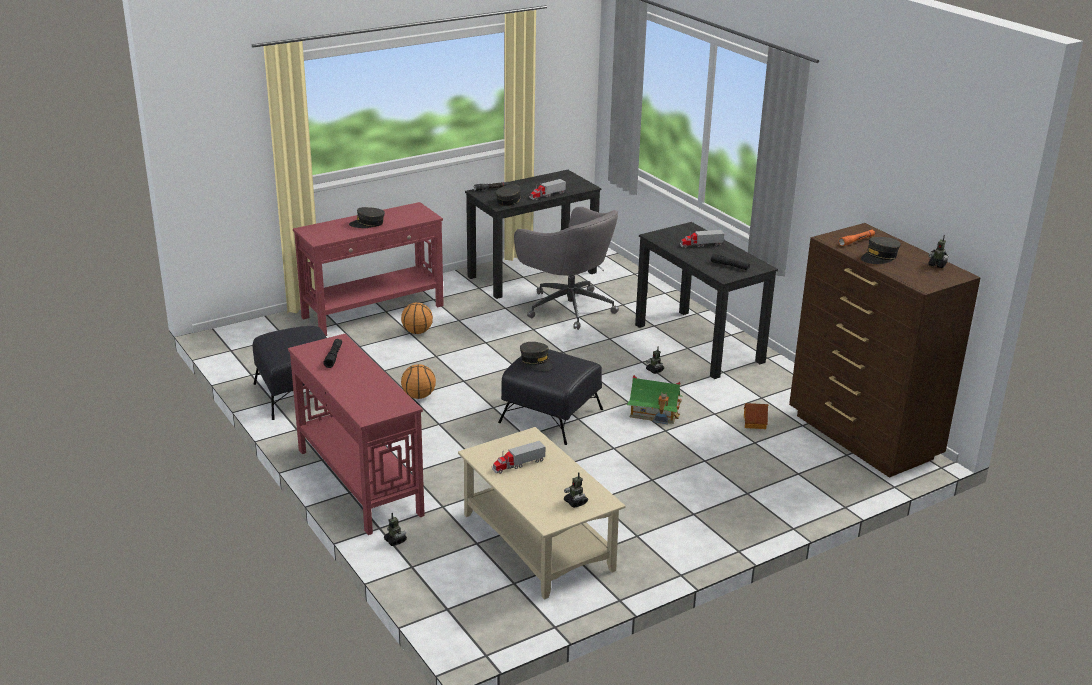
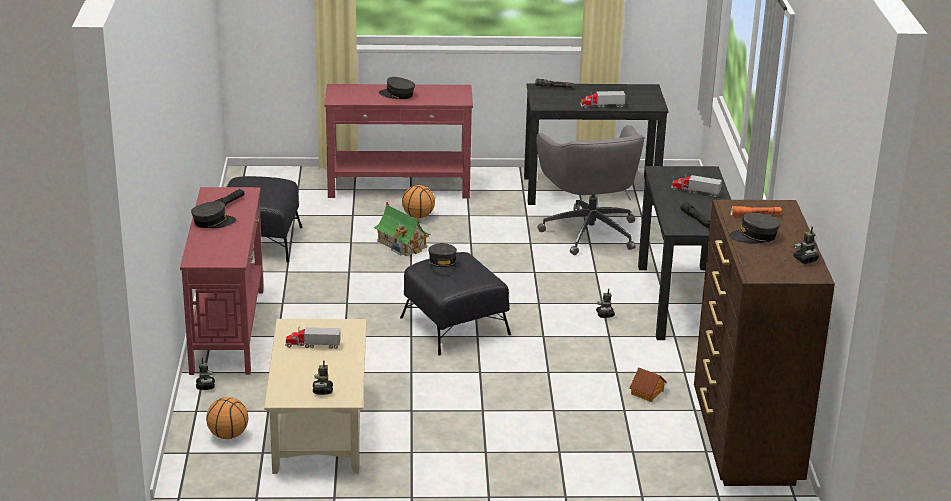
camera: 30 degrees right, 0 degrees up
basketball [401,364,436,399] -> basketball moved to [206,397,249,439]
grey cap [496,184,525,206] -> grey cap moved to [191,201,236,228]
toy house [627,375,683,425] -> toy house moved to [374,202,431,256]

